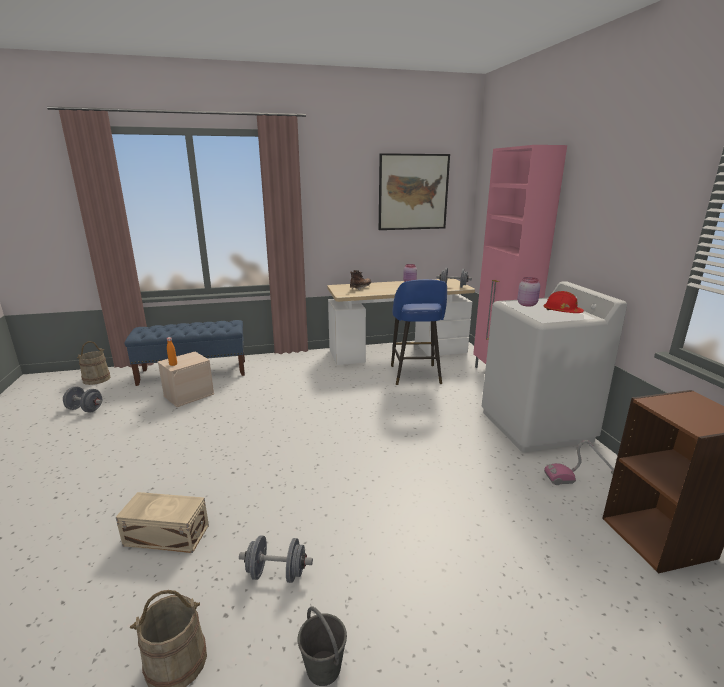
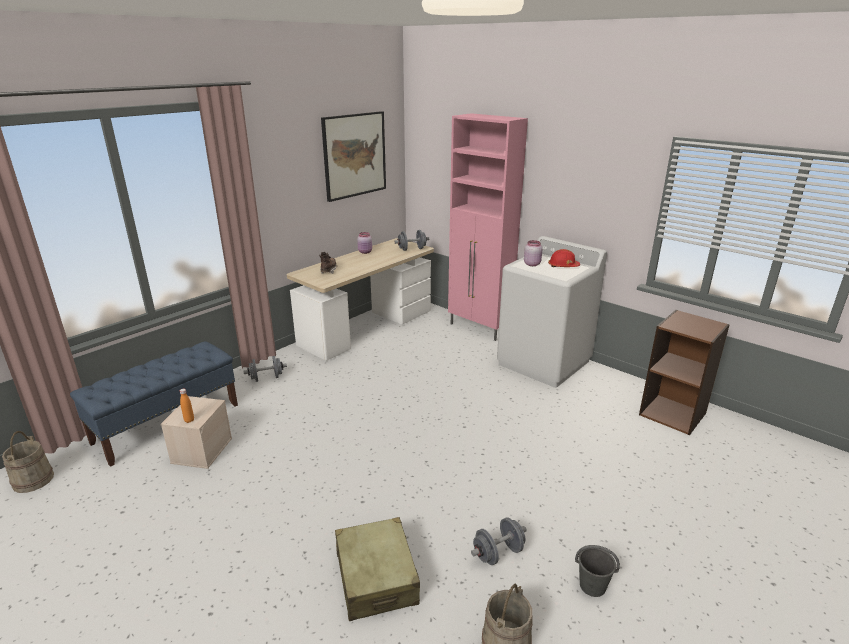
camera: 35 degrees left, 5 degrees up
grey dumbbell [63,386,102,413] -> grey dumbbell moved to [244,356,287,382]
beige storage box [116,492,209,553] -> beige suitcase [335,517,420,621]
blue stool [391,279,447,385] -> none
vacuum cleaner [544,440,614,485] -> none

